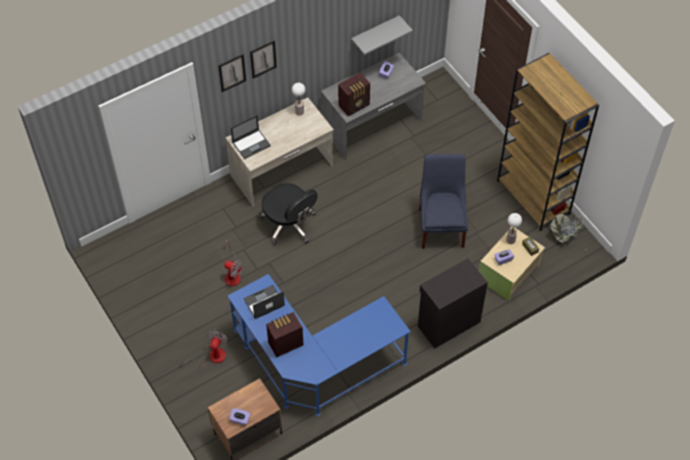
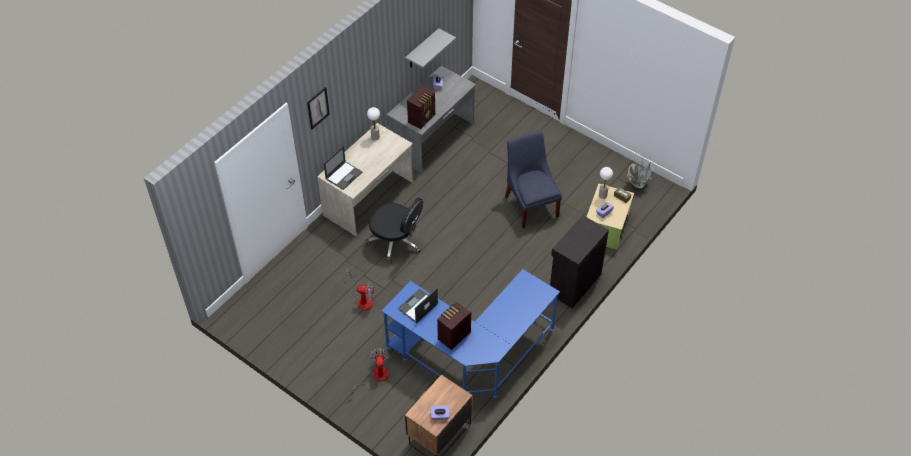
camera: 20 degrees left, 5 degrees down
picture [250,41,277,79] -> none
brown bookcase [497,53,599,231] -> none

